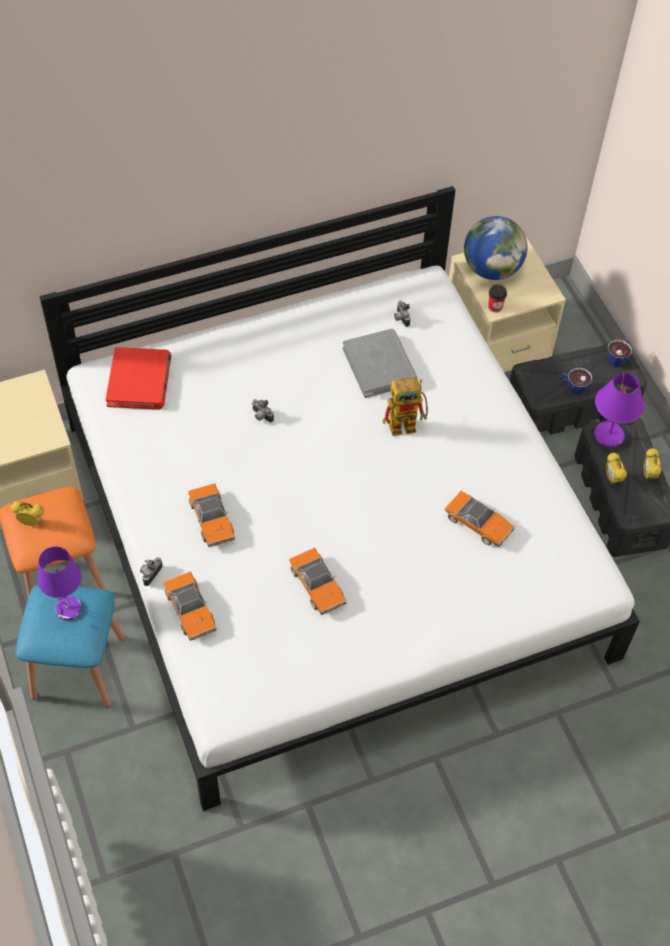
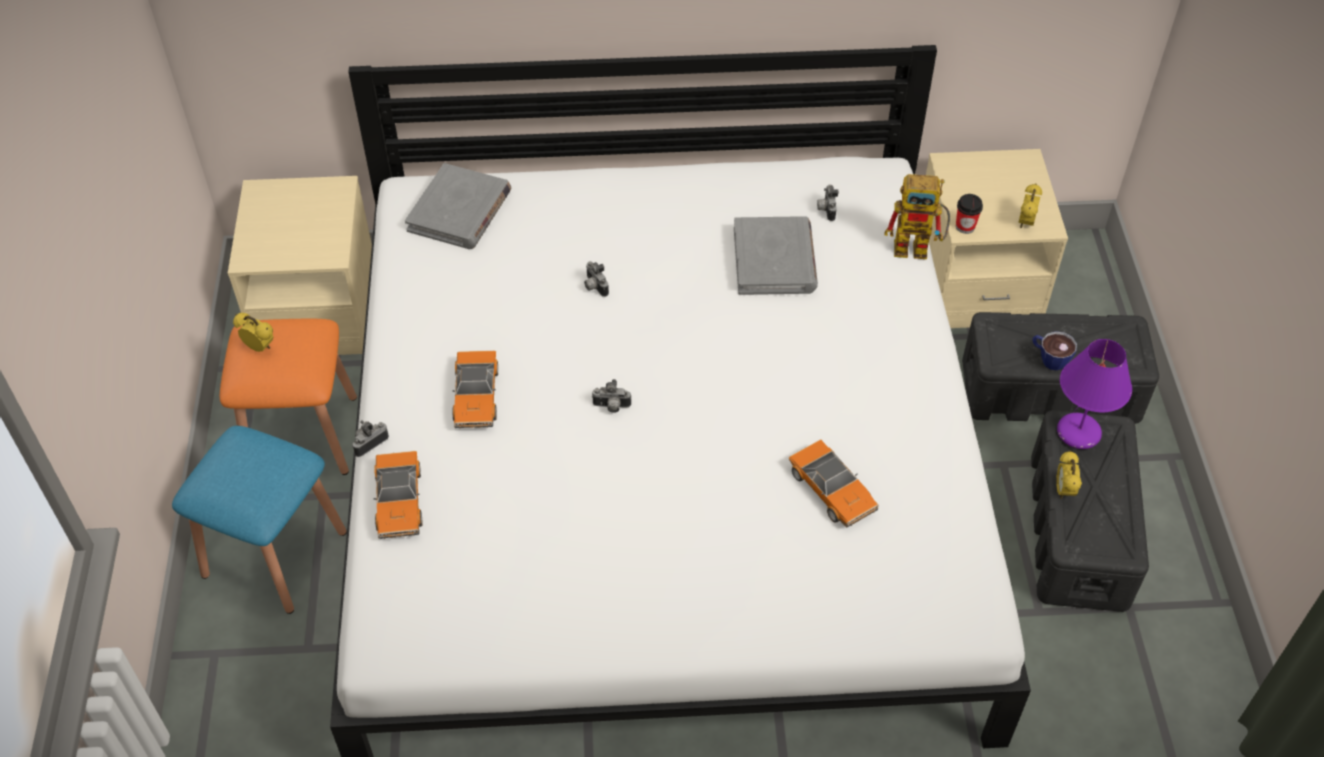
camera: 20 degrees right, 5 degrees down
purple table lamp [38,546,82,621] -> none
red book [106,347,172,410] -> grey book [405,163,512,249]
toy car [289,548,346,615] -> none
toy robot [382,377,428,436] -> toy robot moved to [885,174,950,259]
globe [464,216,527,280] -> none
cup [607,340,632,367] -> none
alarm clock [644,448,661,481] -> alarm clock moved to [1018,183,1042,228]
none -> camera [592,379,631,413]

